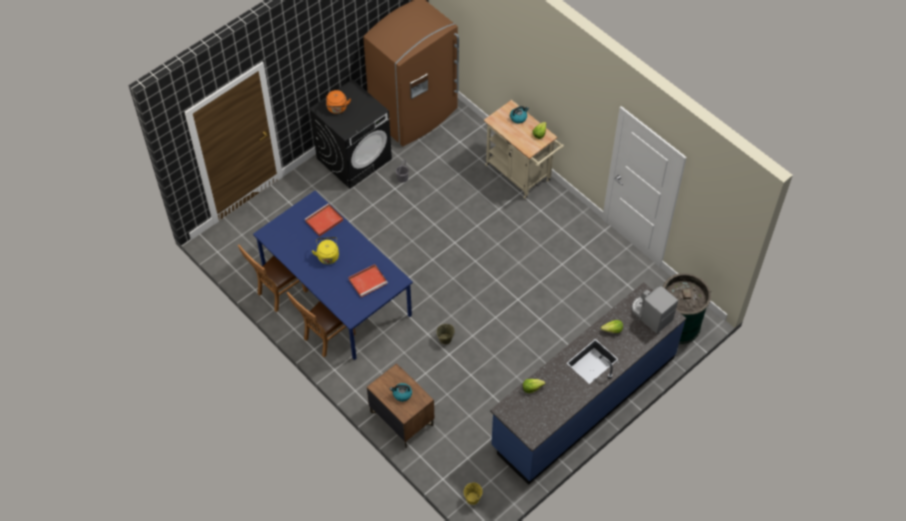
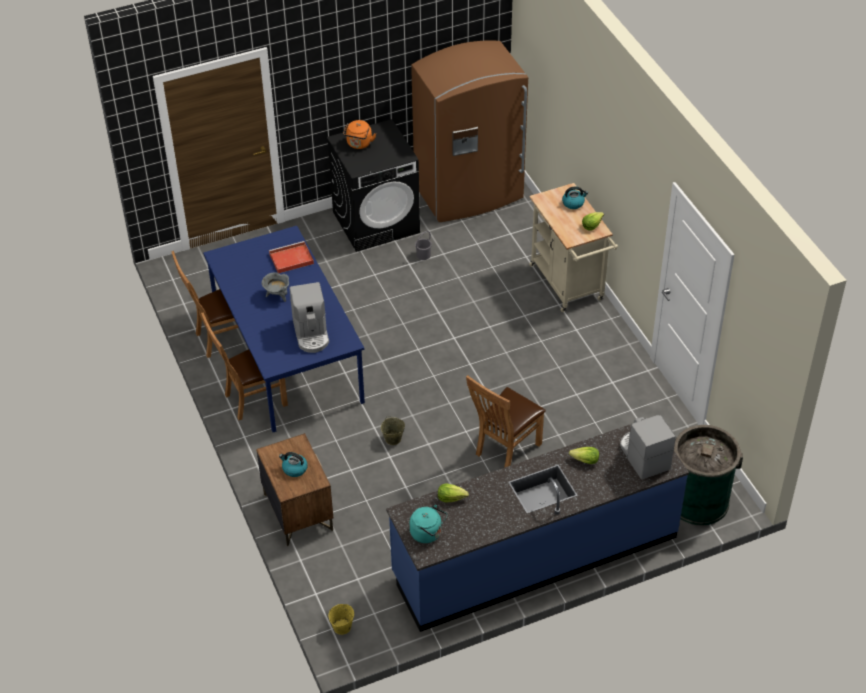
camera: 20 degrees right, 10 degrees down
yellow kettle [312,237,339,264] -> grey cooking pot [262,272,289,302]
red tray [348,264,388,297] -> coffee machine [290,282,329,353]
none -> turquoise kettle [410,505,447,543]
none -> brown chair [466,375,546,468]

